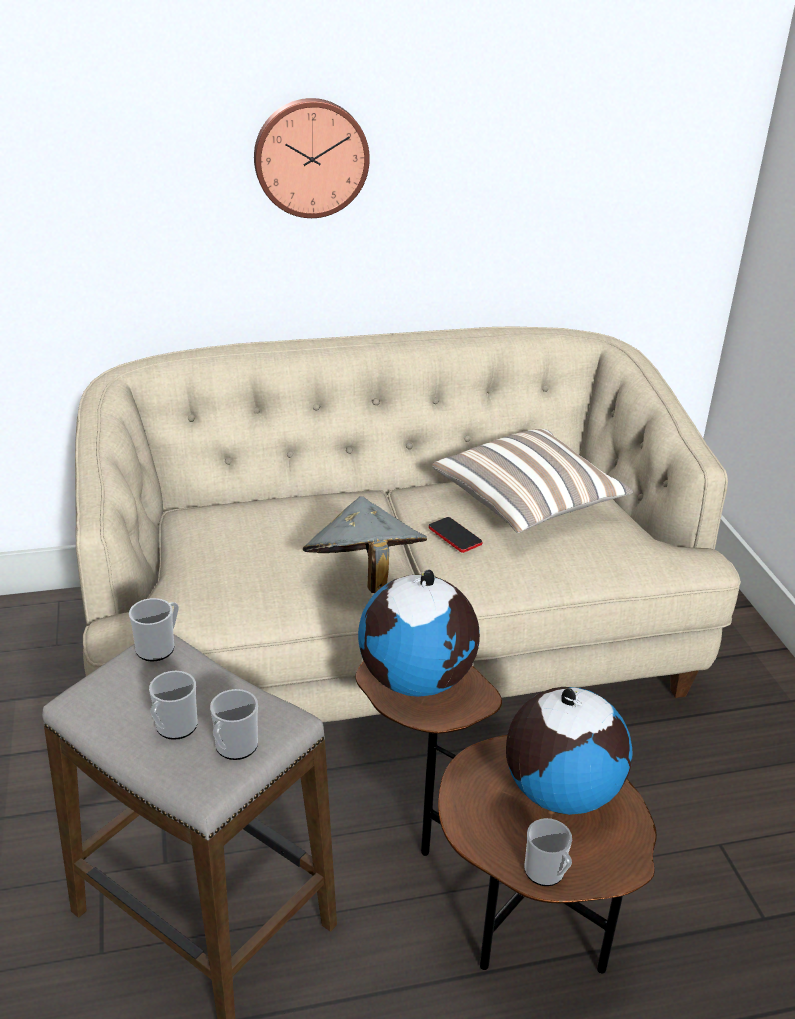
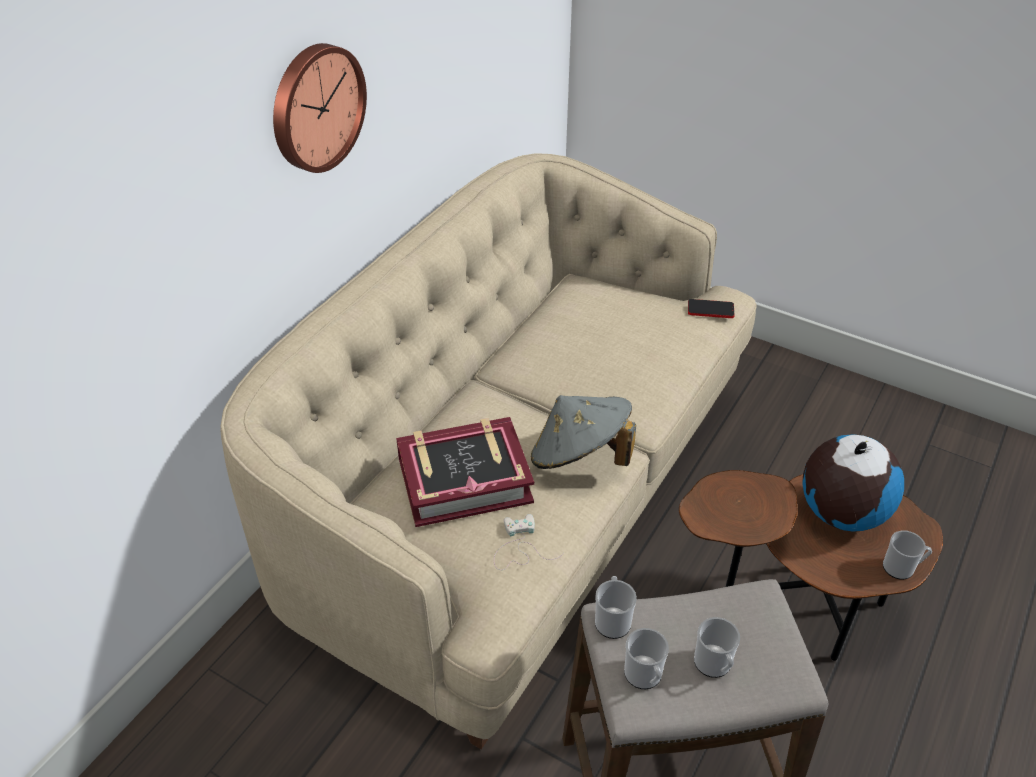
camera: 45 degrees left, 10 degrees up
mug [210,689,258,760] -> mug moved to [624,628,669,689]
globe [358,570,480,697] -> none
phone [429,517,482,553] -> phone moved to [688,299,735,318]
pillow [432,429,633,533] -> none
none -> book [396,417,534,527]
none -> white game controller [494,514,564,570]

